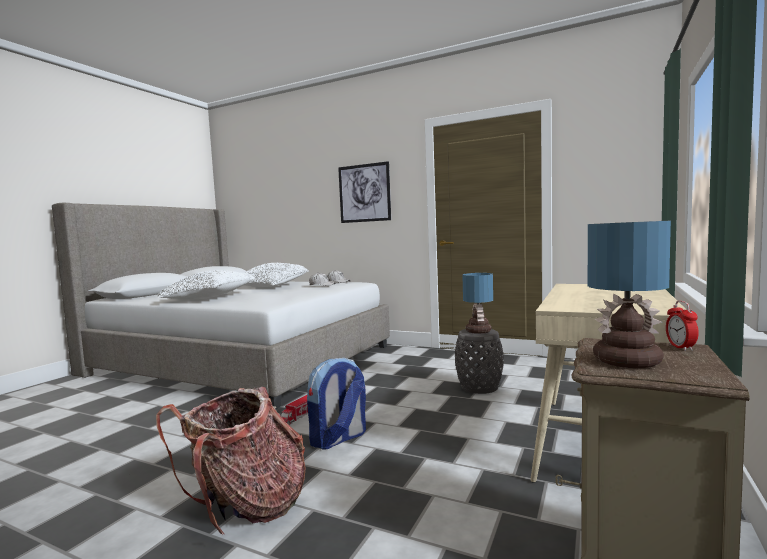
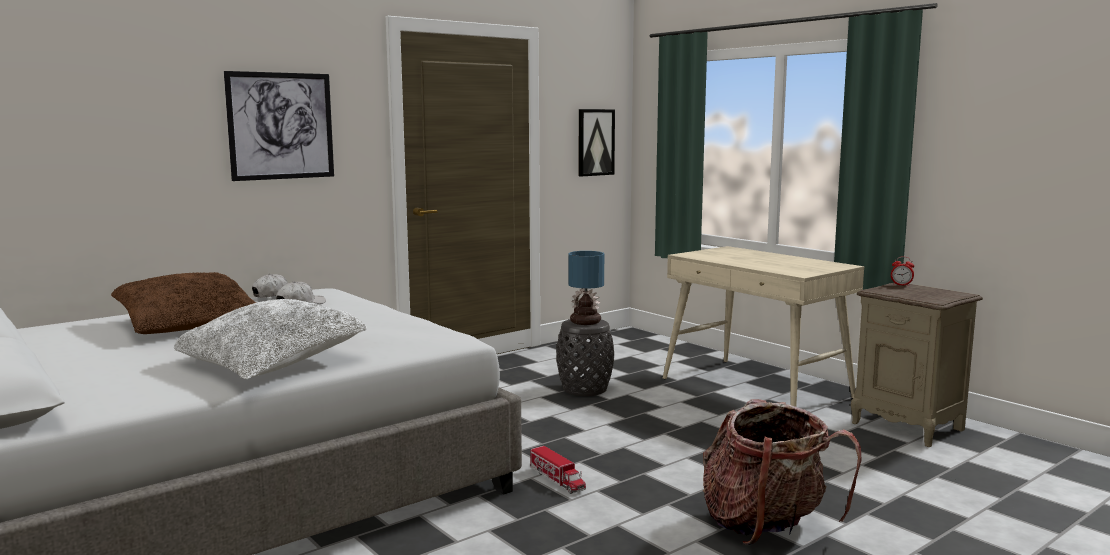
camera: 65 degrees left, 5 degrees up
white pillow [244,263,309,287] -> brown pillow [111,272,256,334]
backpack [307,358,366,450] -> none
table lamp [588,221,671,368] -> none
none -> picture [579,109,615,177]

